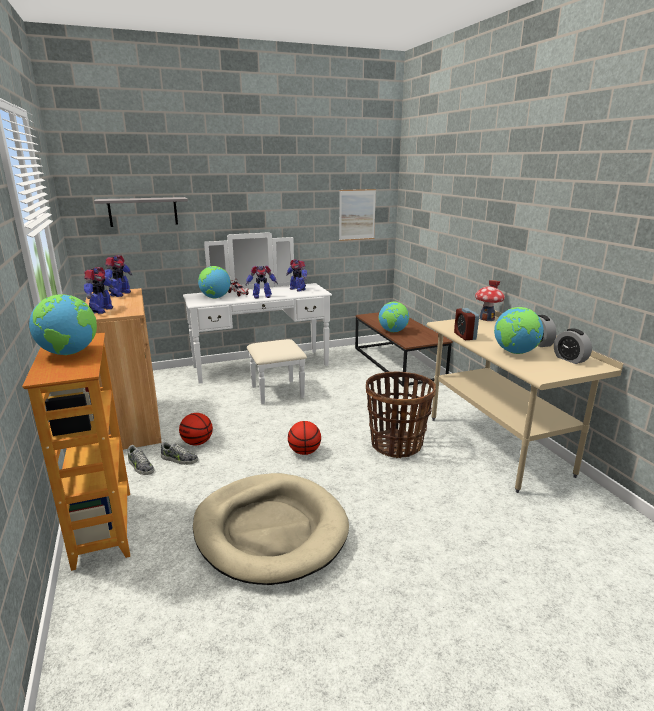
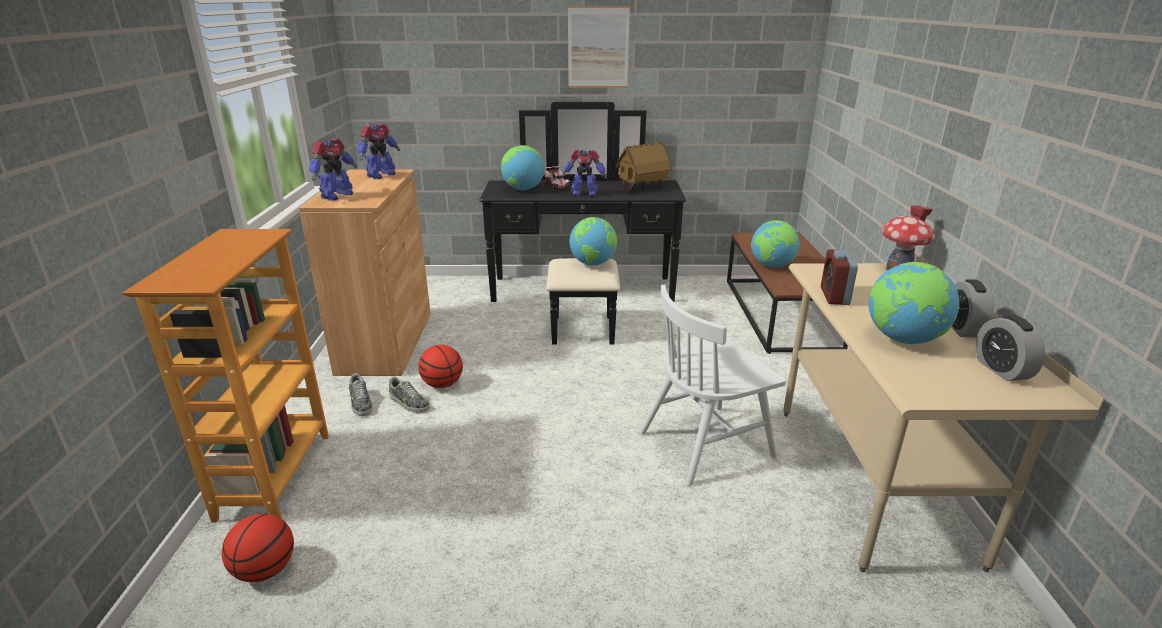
camera: 20 degrees right, 5 degrees up
globe [29,294,97,355] -> globe moved to [569,217,617,266]
grey shelf [94,197,188,227] -> none
white dresser [183,232,332,404] -> black dresser [480,102,686,345]
beige dog bed [193,473,349,585] -> none
toy robot [286,259,307,292] -> toy house [615,142,672,194]
basketball [288,421,321,455] -> basketball moved to [222,514,294,582]
picture [339,189,376,241] -> picture moved to [568,6,630,88]
basket [366,371,436,458] -> white chair [639,285,786,486]

